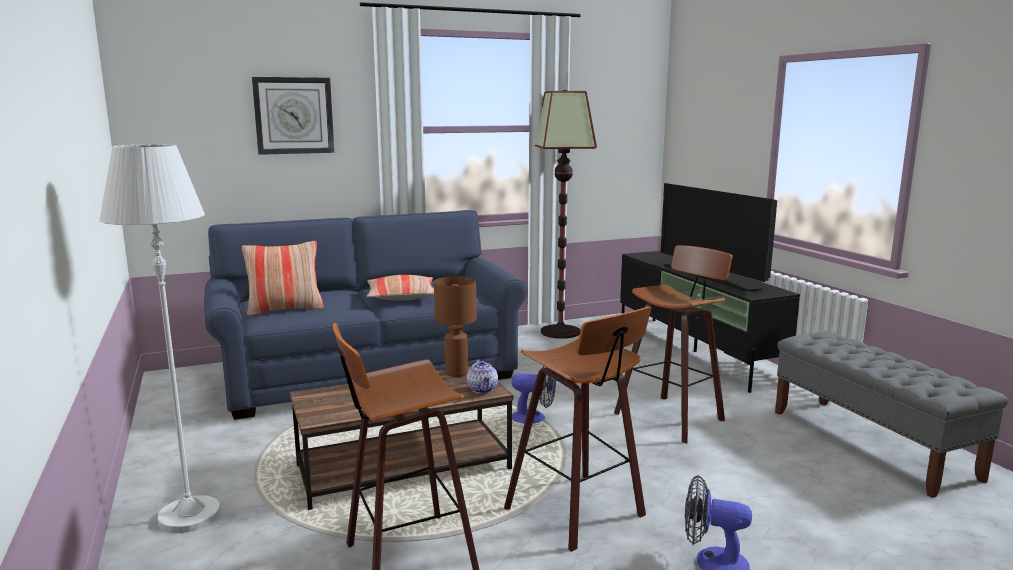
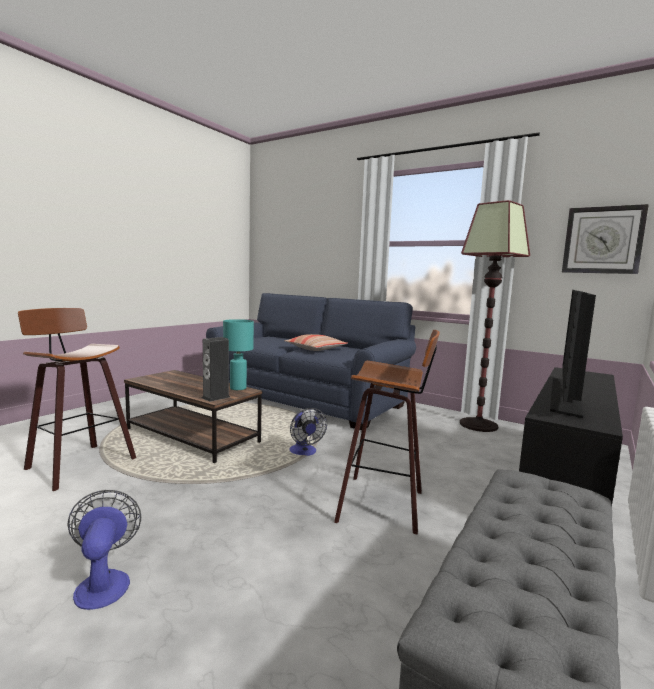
camera: 55 degrees right, 5 degrees down
white floor lamp [99,144,221,533] -> none
pillow [242,241,324,316] -> none
wall clock [252,77,334,155] -> wall clock moved to [562,204,649,274]
brown table lamp [434,276,476,377] -> turquoise table lamp [223,319,254,390]
teapot [467,359,498,393] -> speaker [202,337,230,402]
stool [504,307,651,552] -> none

